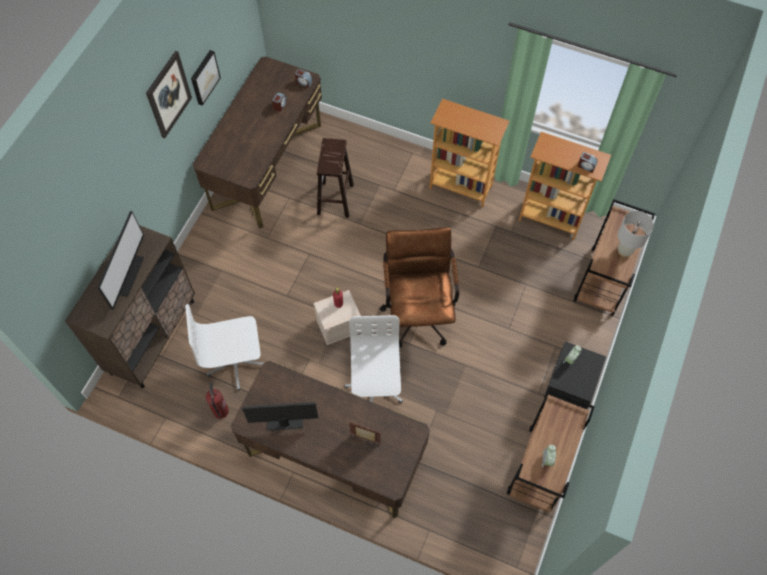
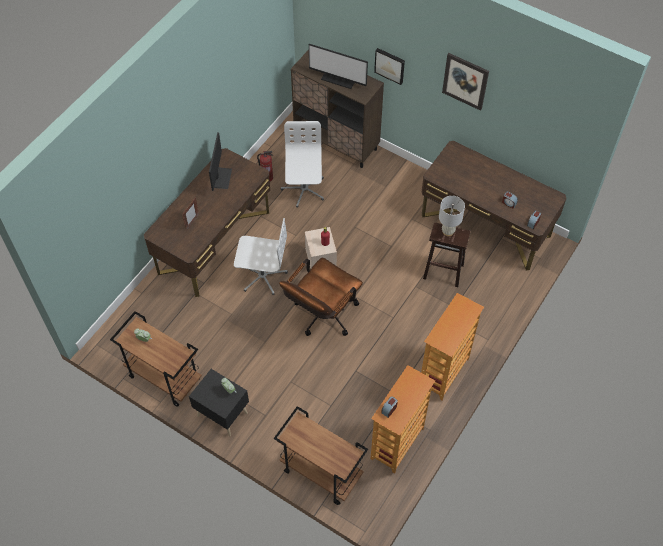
camera: 100 degrees right, 5 degrees down
picture [191,50,221,106] -> picture moved to [374,48,405,85]
brown office chair [380,227,459,348] -> brown office chair turned 120 degrees clockwise [279,258,363,336]
white table lamp [618,211,654,257] -> white table lamp moved to [439,196,465,236]

